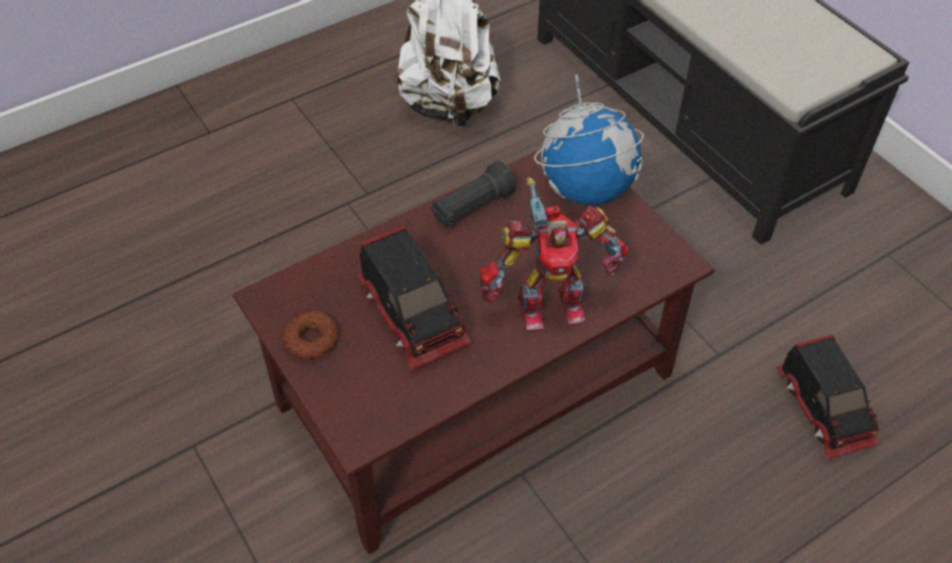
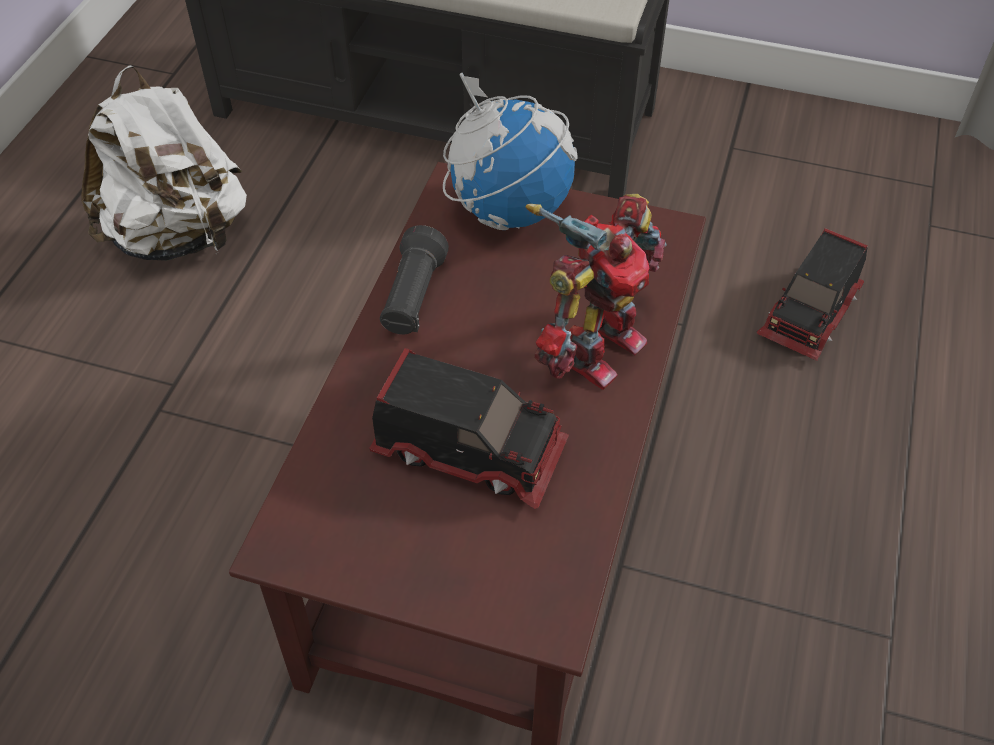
camera: 40 degrees left, 0 degrees up
donut [283,310,339,359] -> none
toy truck [776,334,880,459] -> toy truck turned 90 degrees clockwise [757,228,868,361]

